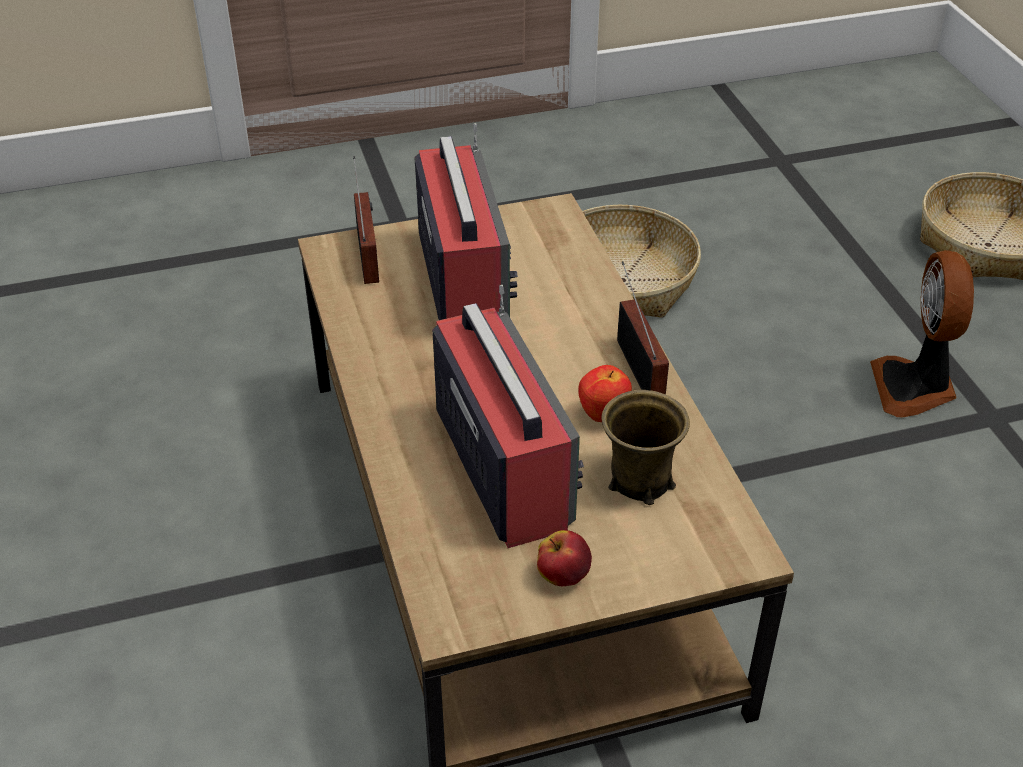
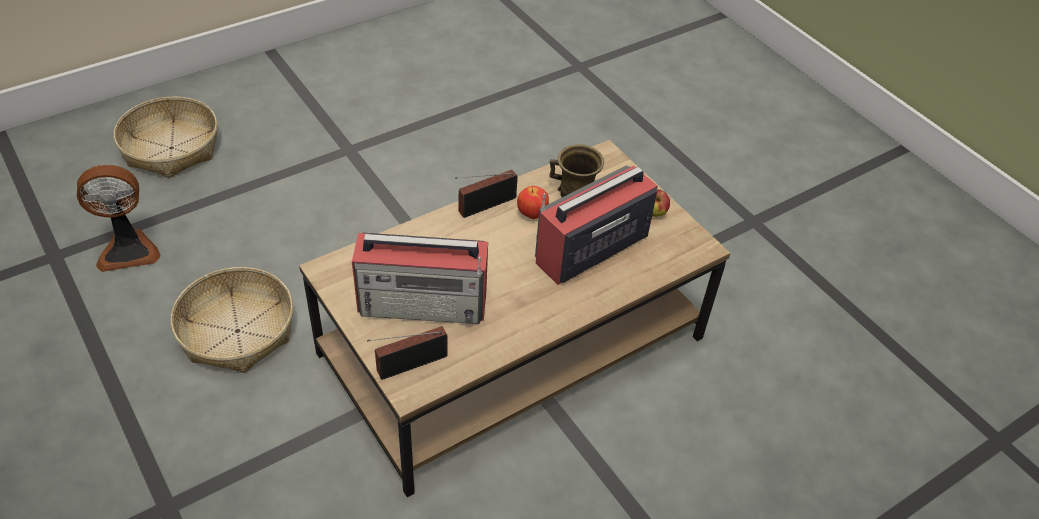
camera: 110 degrees left, 5 degrees up
radio [414,123,518,320] -> radio turned 150 degrees counterclockwise [352,233,488,324]
fan [870,250,974,418] -> fan moved to [77,165,160,272]

